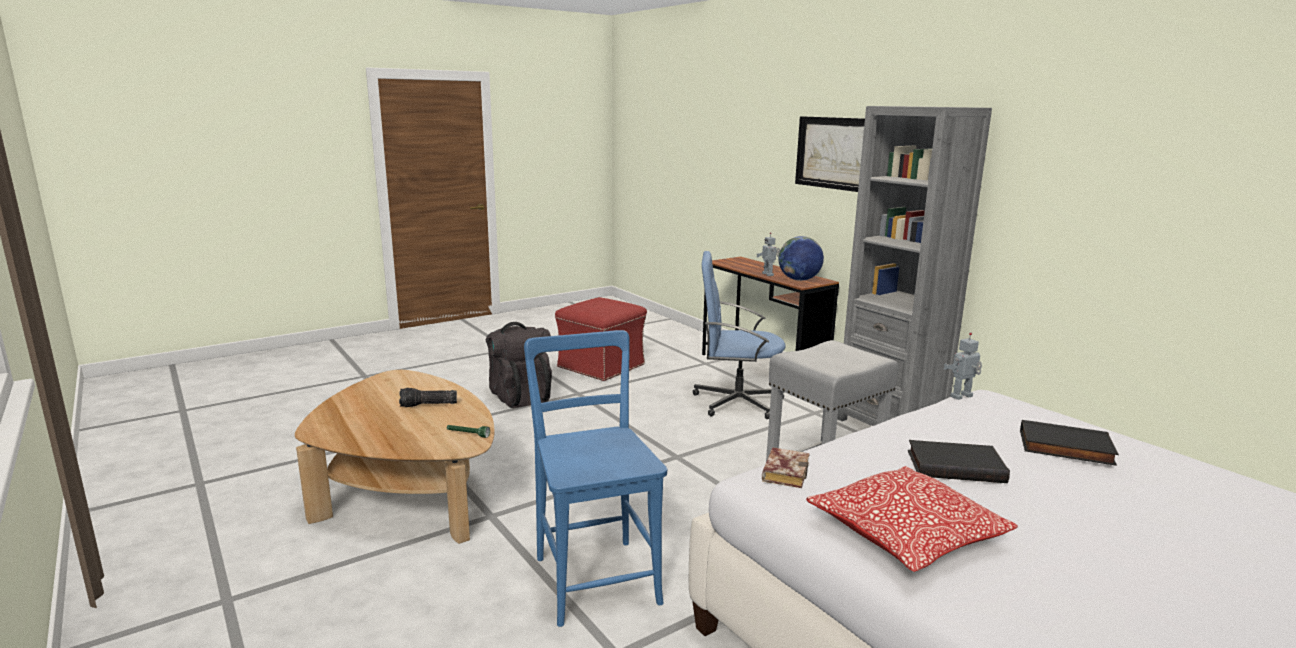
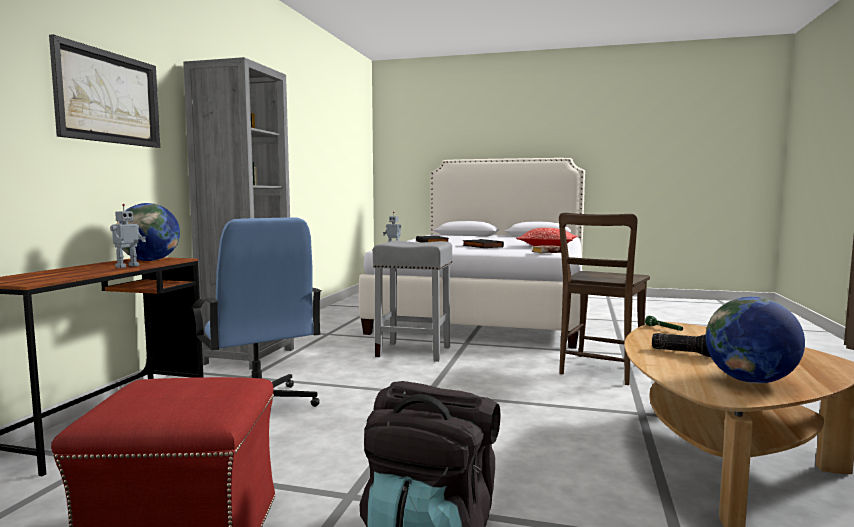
camera: 130 degrees left, 10 degrees down
blue chair [524,330,667,627] -> brown chair [559,213,650,385]
none -> globe [706,296,805,383]

